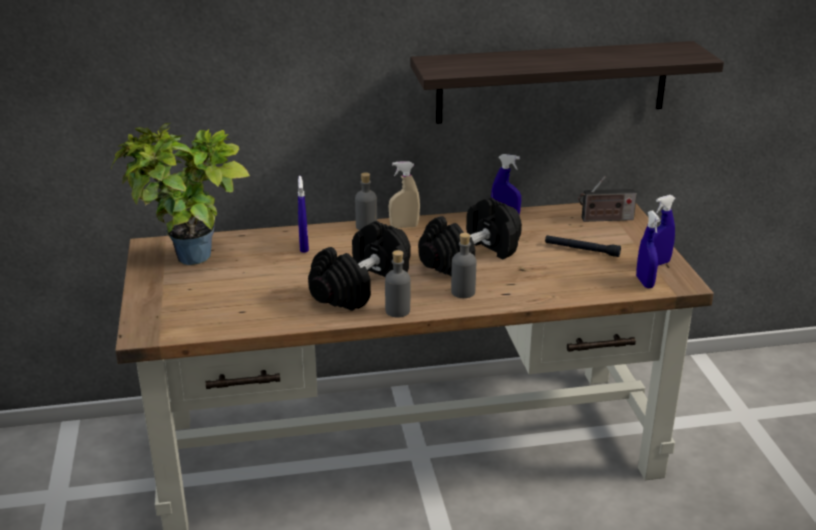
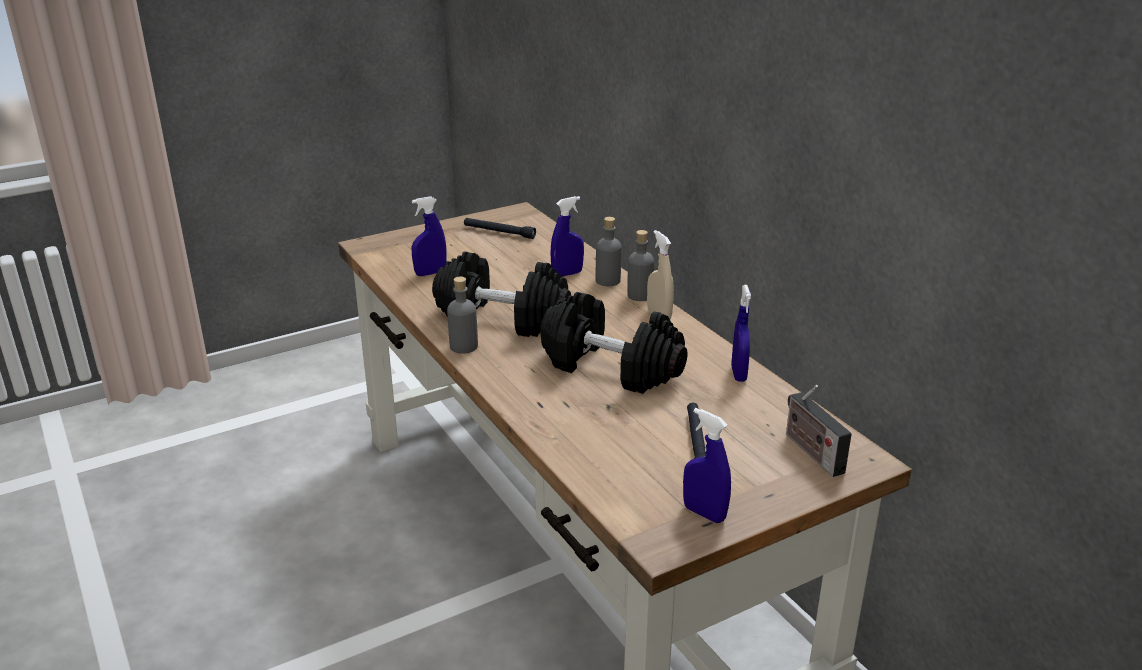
camera: 70 degrees right, 0 degrees up
potted plant [111,123,250,265] -> black flashlight [464,218,536,239]
shelf [410,41,724,124] -> none
grey bottle [451,233,476,298] -> grey bottle moved to [595,217,622,286]
blue spray bottle [636,211,660,288] -> blue spray bottle moved to [412,196,447,276]

